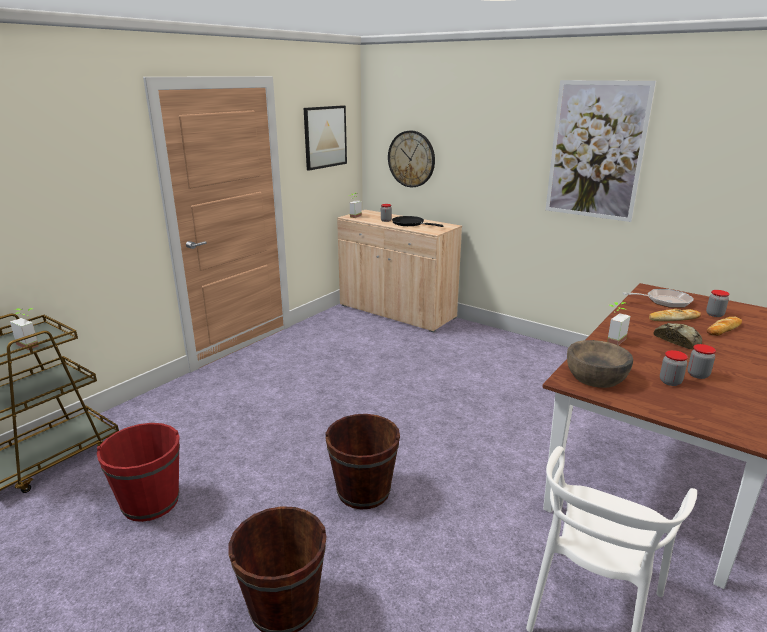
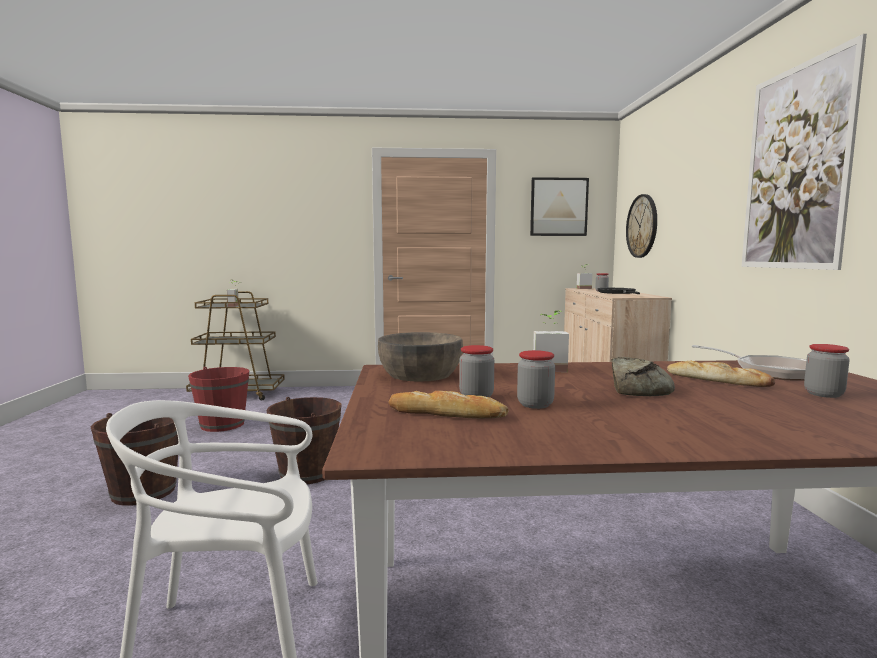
camera: 50 degrees right, 15 degrees down
bread [707,316,742,336] -> bread moved to [389,391,509,419]

